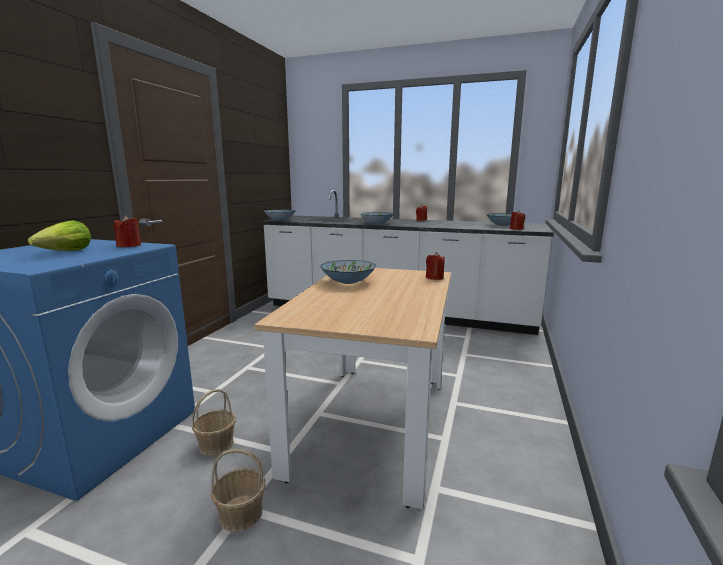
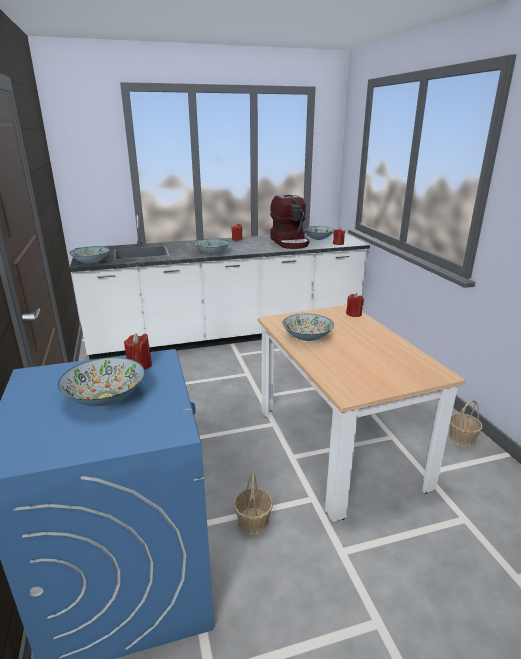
camera: 35 degrees left, 10 degrees up
lettuce [28,220,91,251] -> bowl [58,357,145,406]
basket [211,448,265,532] -> basket moved to [449,399,482,447]
none -> coffee machine [270,195,309,249]

